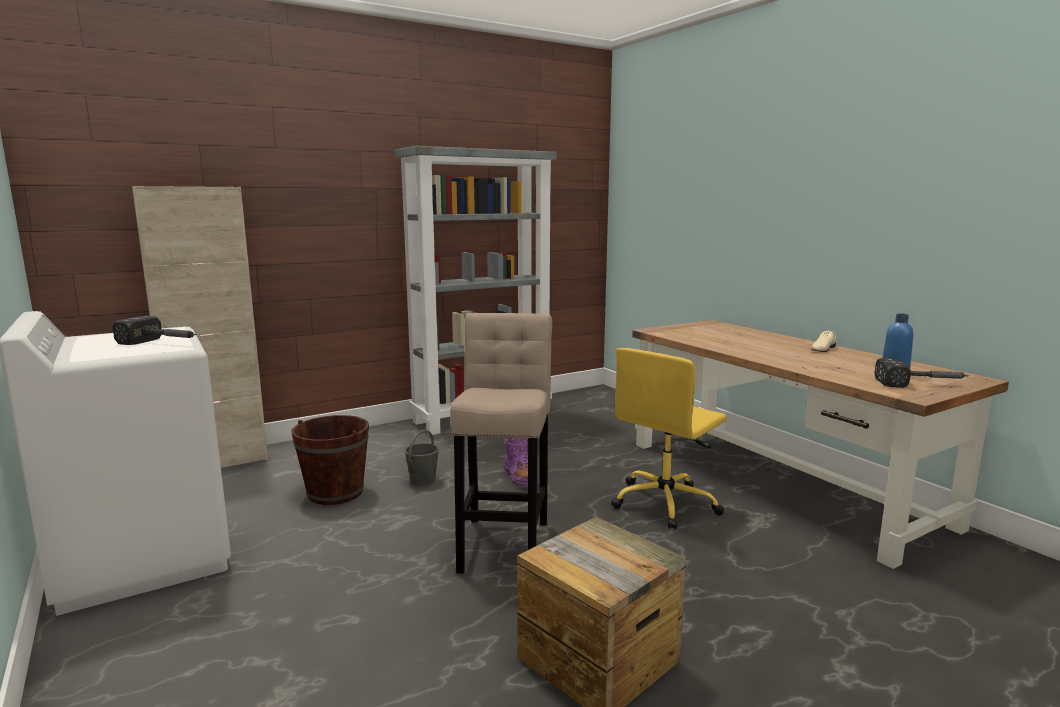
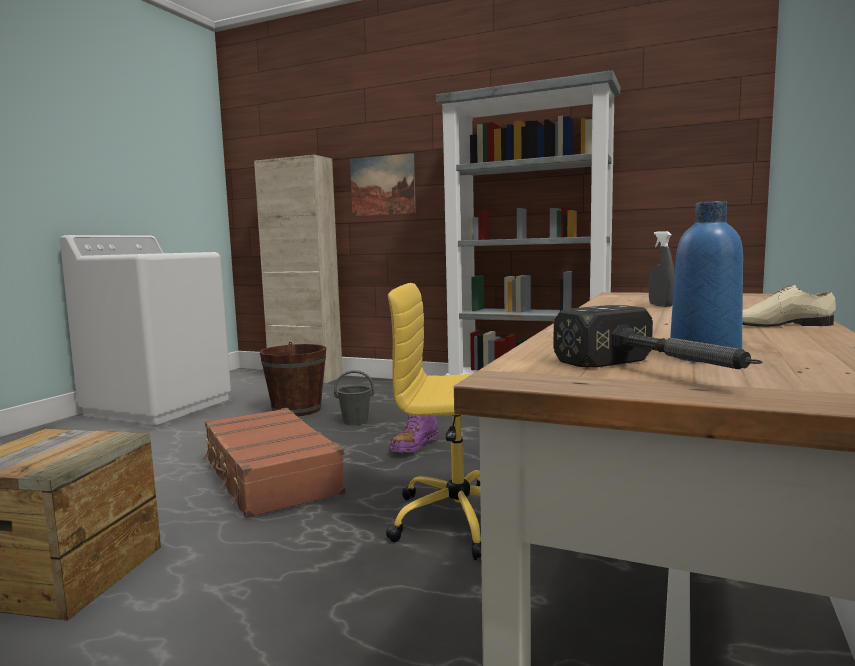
camera: 55 degrees right, 5 degrees down
hammer [113,316,197,345] -> none
beige stool [450,313,552,574] -> brown suitcase [203,408,346,518]
none -> picture [350,153,416,216]
none -> grey spray bottle [649,231,675,307]

